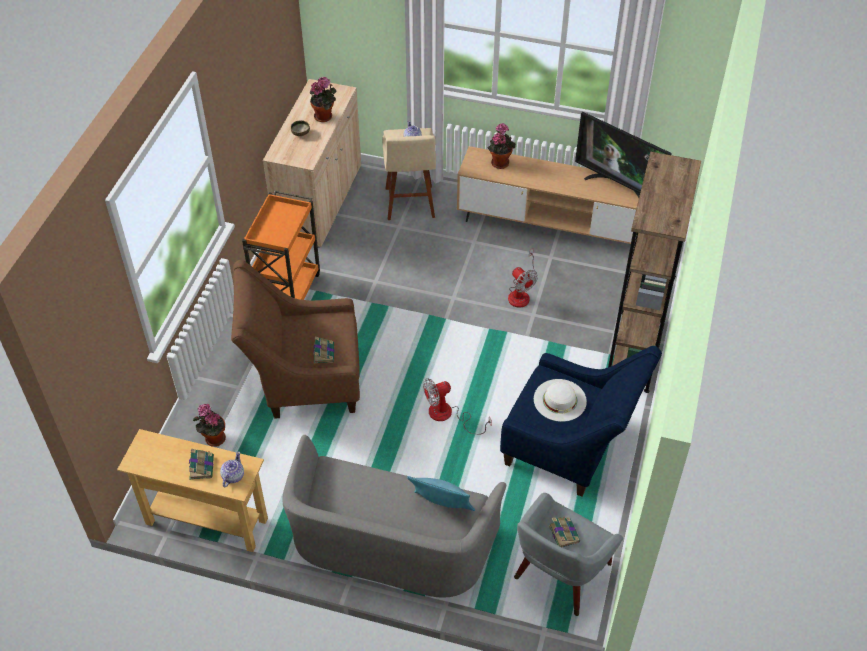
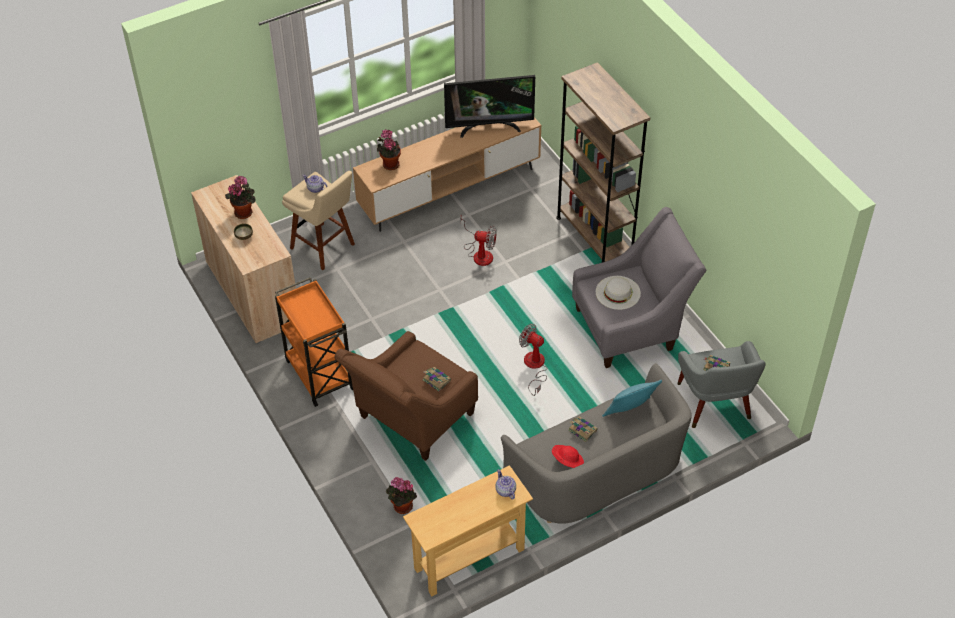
camera: 45 degrees left, 0 degrees up
book [189,449,214,480] -> book moved to [568,416,598,442]
fan [423,378,492,434] -> fan turned 105 degrees clockwise [519,324,547,396]
blue armchair [500,346,662,497] -> grey armchair [572,207,706,368]
none -> red hat [552,445,584,468]

